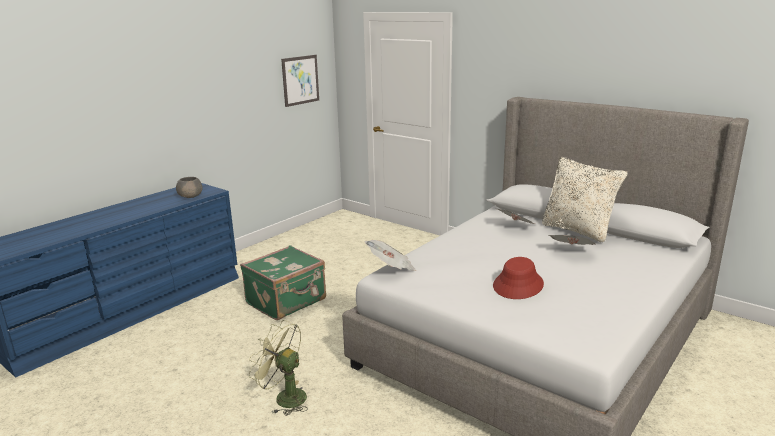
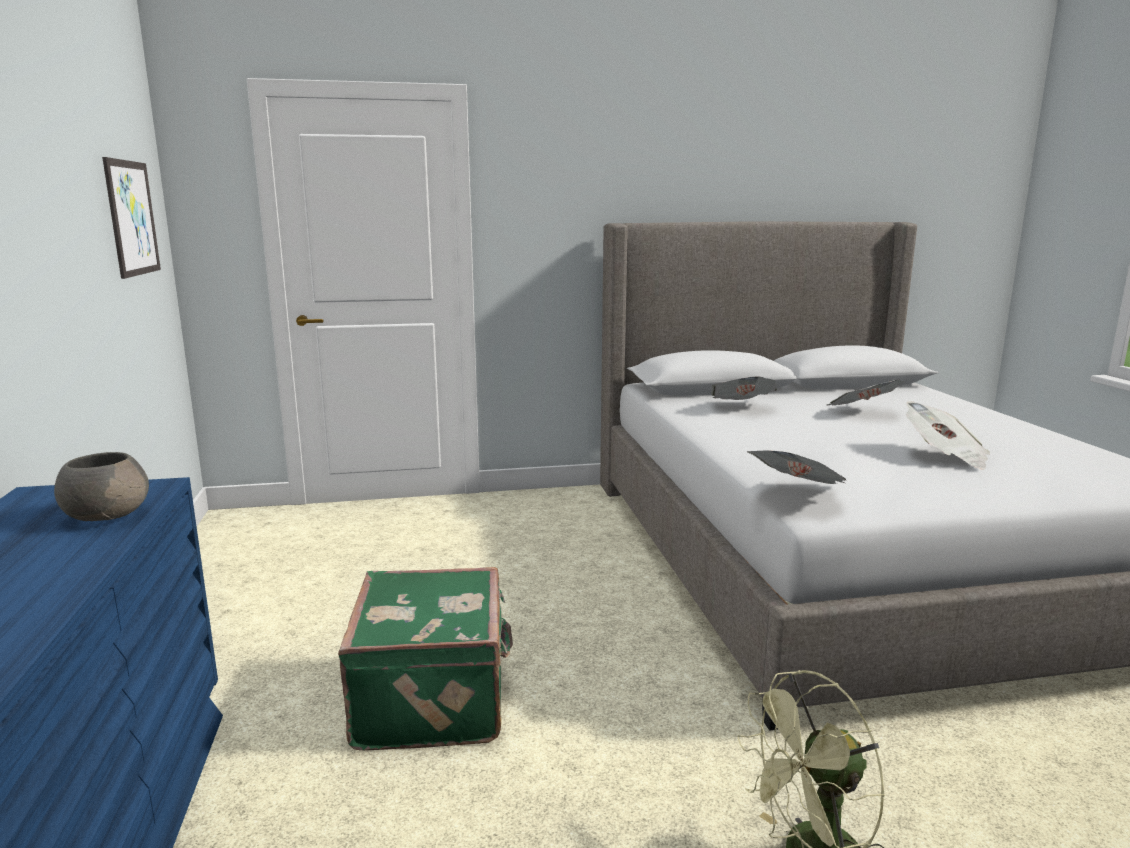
camera: 50 degrees left, 5 degrees down
red hat [493,257,544,299] -> newspaper [906,401,990,470]
beige pillow [542,157,628,243] -> none

